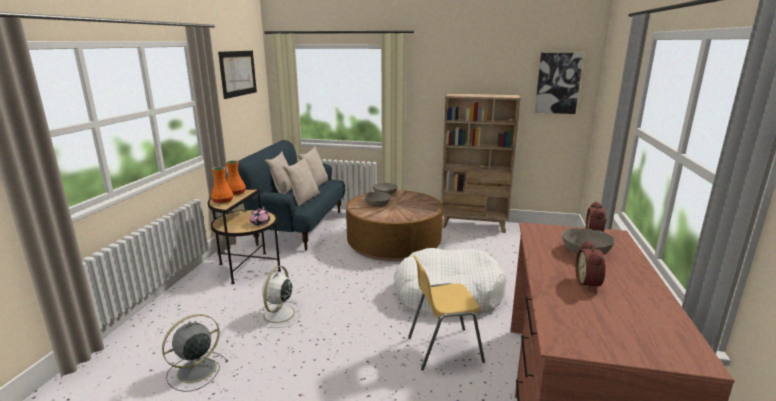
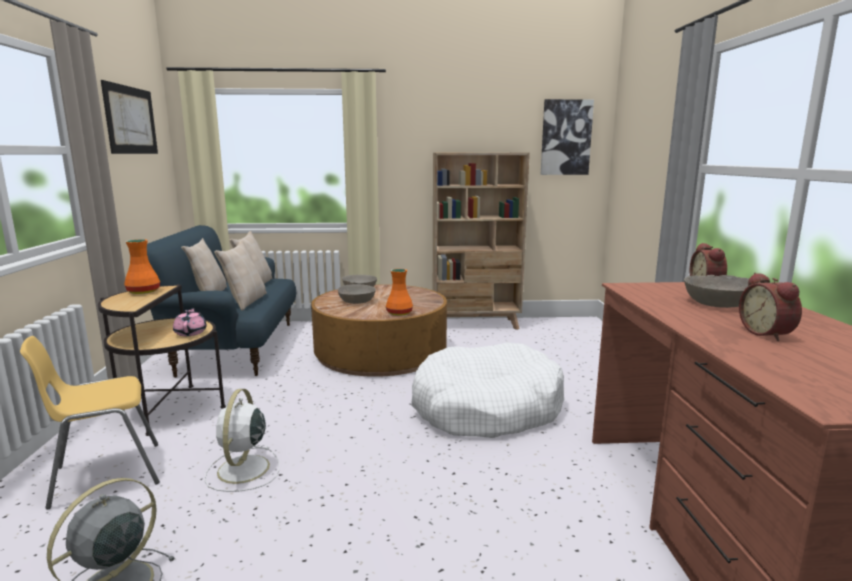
camera: 15 degrees left, 5 degrees down
orange vase [211,167,233,204] -> orange vase moved to [386,269,413,316]
yellow chair [408,255,485,371] -> yellow chair moved to [20,336,160,509]

